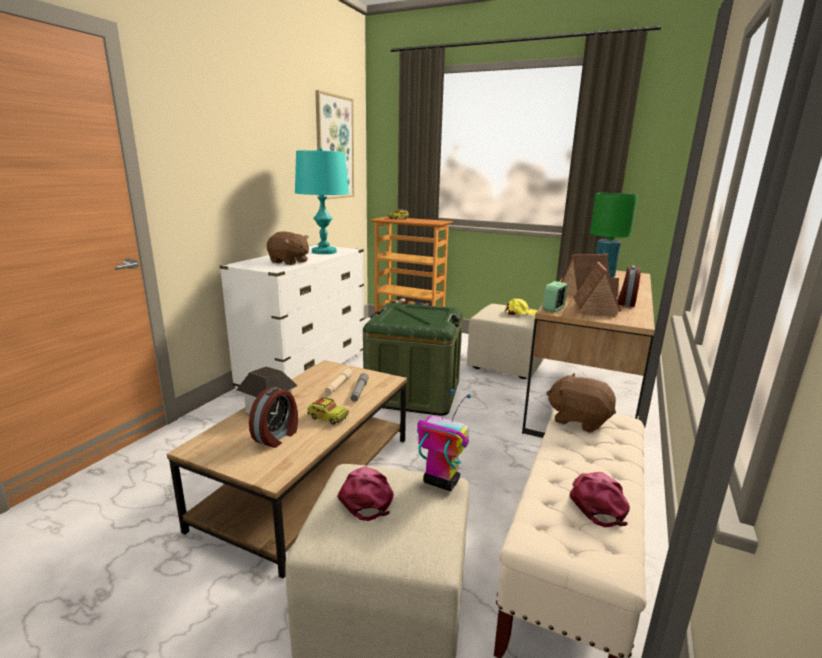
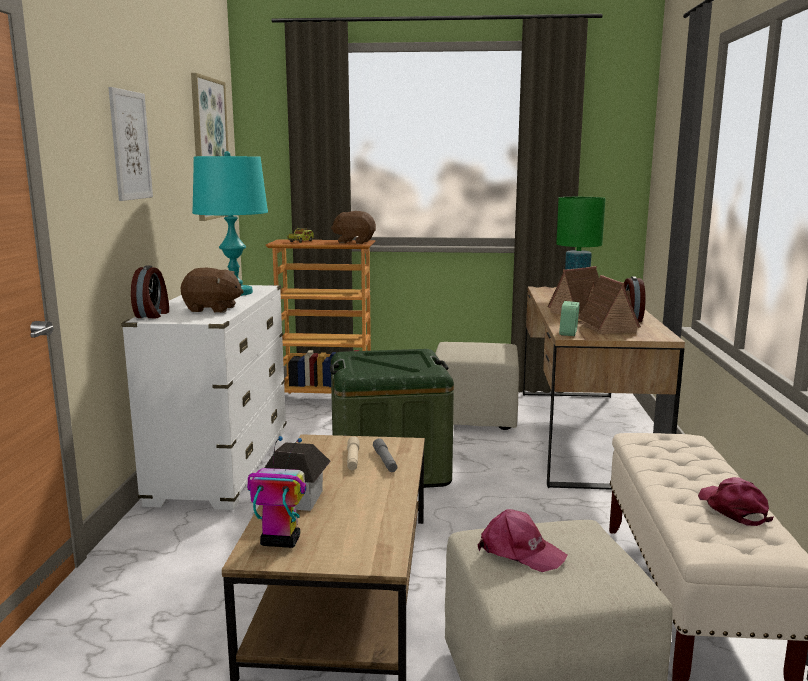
camera: 20 degrees left, 5 degrees down
alarm clock [249,387,298,448] -> alarm clock moved to [131,265,169,318]
toy truck [307,397,349,425] -> none
pink cap [337,466,394,521] -> pink cap turned 150 degrees clockwise [478,509,567,572]
toy robot [417,389,471,491] -> toy robot moved to [247,436,307,548]
yellow cap [504,299,537,315] -> none
brown plush toy [546,373,616,433] -> brown plush toy moved to [331,211,376,244]
none -> picture [108,87,153,201]

